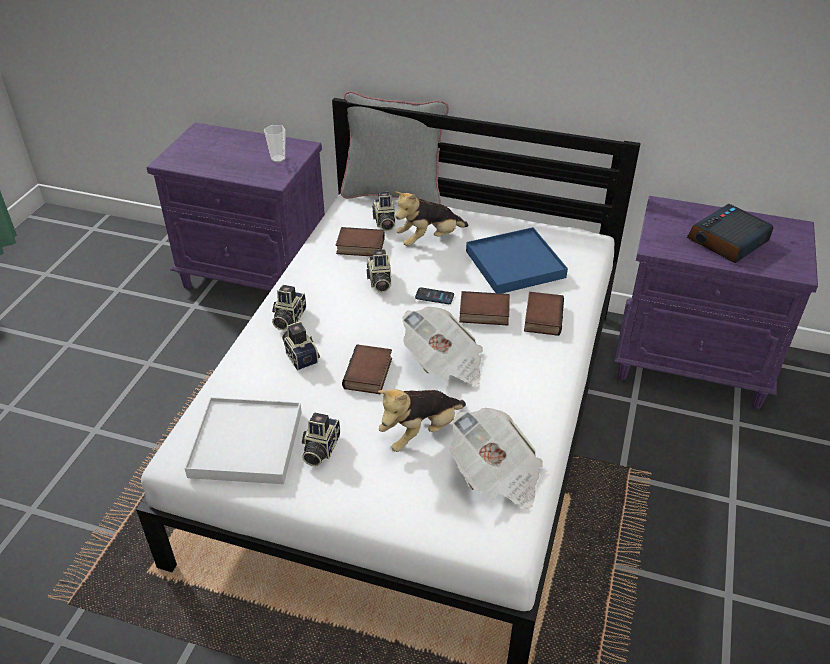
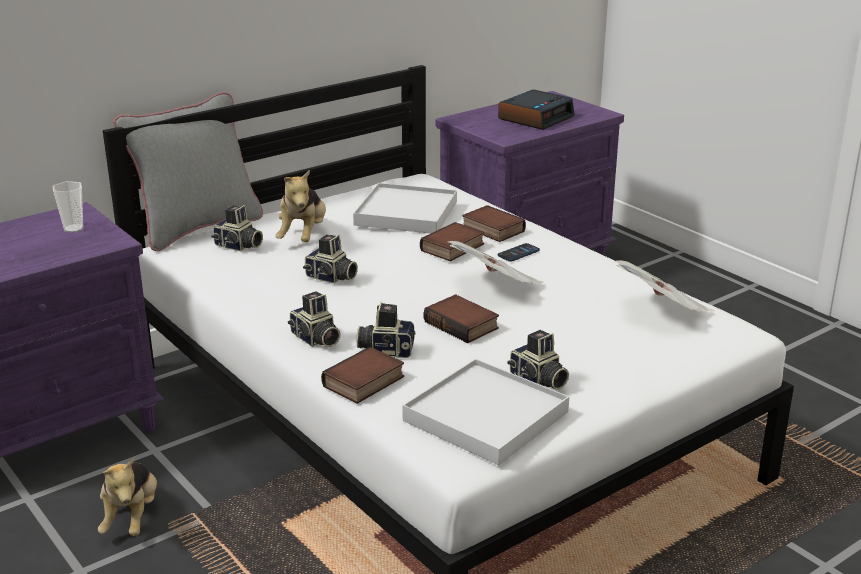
camera: 55 degrees left, 15 degrees down
book [336,227,385,257] -> book moved to [321,347,404,404]
plush toy [378,389,466,452] -> plush toy moved to [98,457,157,536]
phone [415,287,454,304] -> phone moved to [498,243,540,262]
blue tray [466,227,568,294] -> white tray [353,183,457,234]
alarm clock [687,204,774,263] -> alarm clock turned 135 degrees counterclockwise [498,90,575,130]

